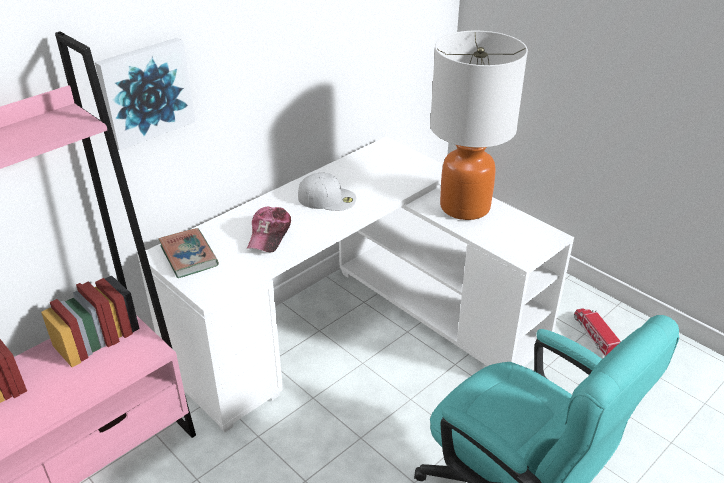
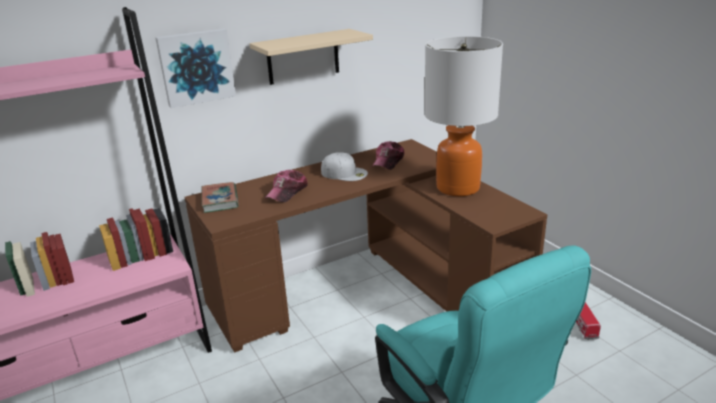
camera: 15 degrees right, 10 degrees down
white desk [137,137,574,432] -> brown desk [184,139,547,353]
none -> beige shelf [249,29,373,85]
none -> cap [372,141,405,170]

